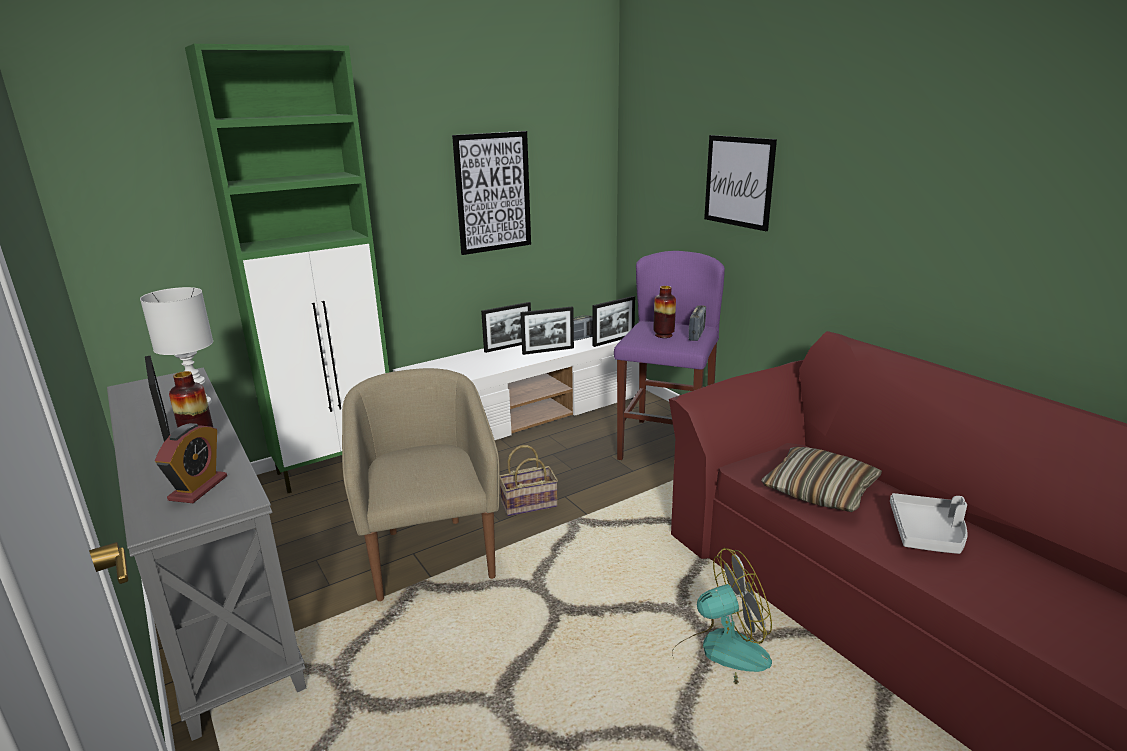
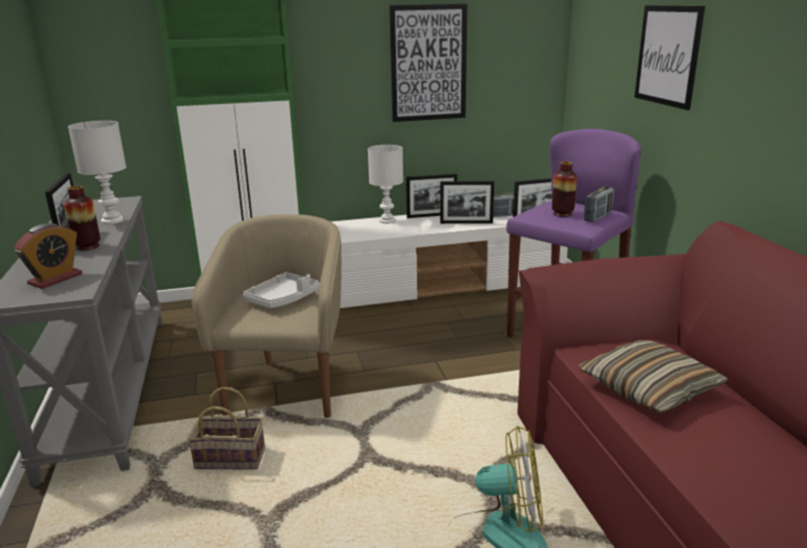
camera: 20 degrees right, 0 degrees up
basket [499,445,558,516] -> basket moved to [188,387,265,469]
grey tray [890,493,967,554] -> grey tray moved to [243,272,320,308]
none -> white table lamp [368,145,403,224]

